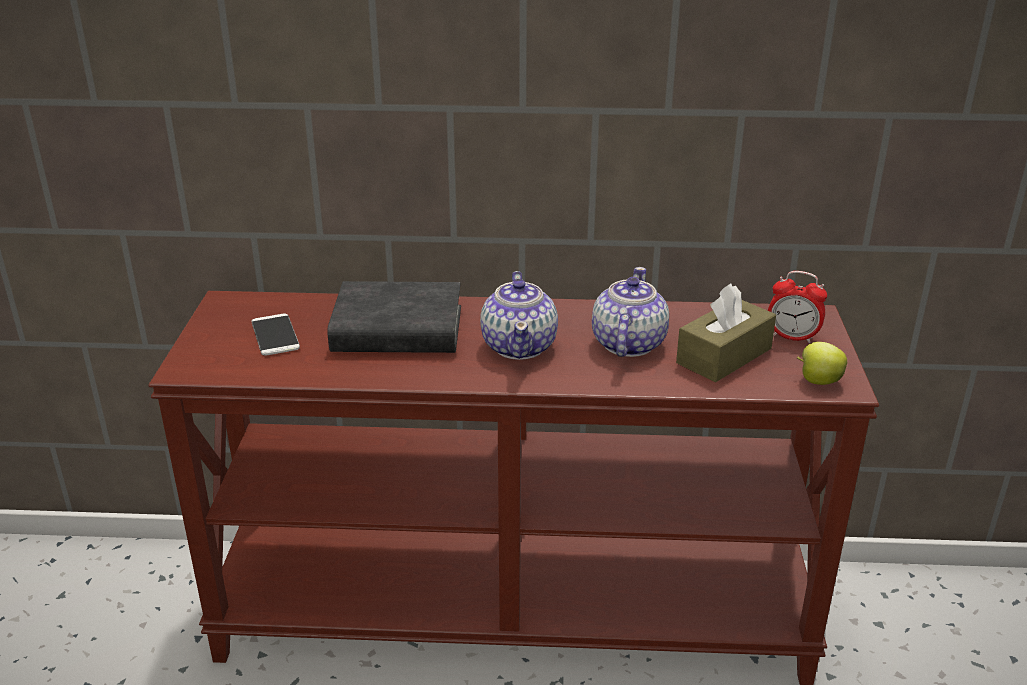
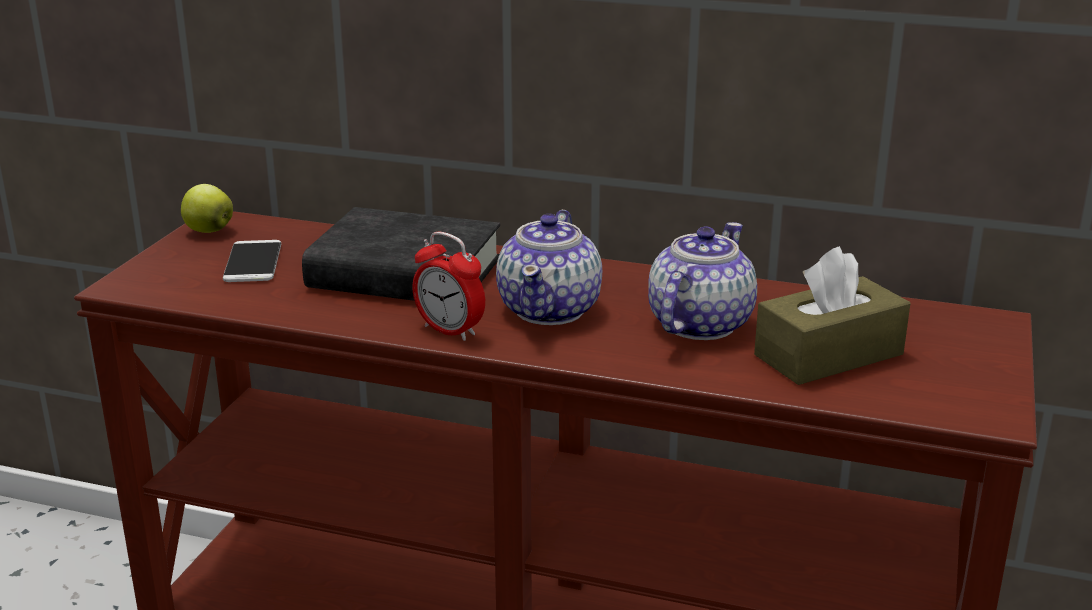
camera: 15 degrees right, 5 degrees down
alarm clock [768,271,827,343] -> alarm clock moved to [413,232,485,341]
apple [796,342,847,385] -> apple moved to [181,184,233,233]

